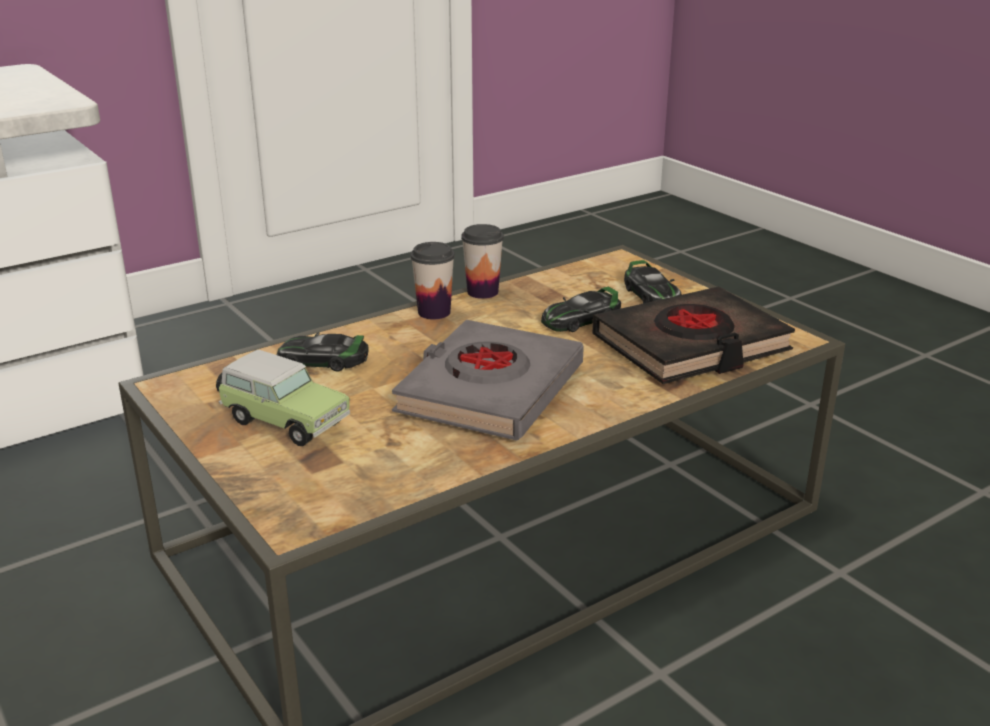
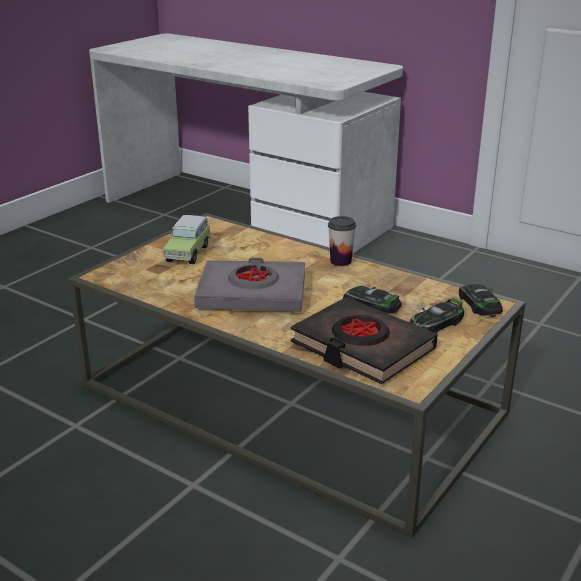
camera: 70 degrees right, 0 degrees up
toy car [277,333,369,371] -> toy car moved to [459,284,503,317]
cup [461,224,504,299] -> none

